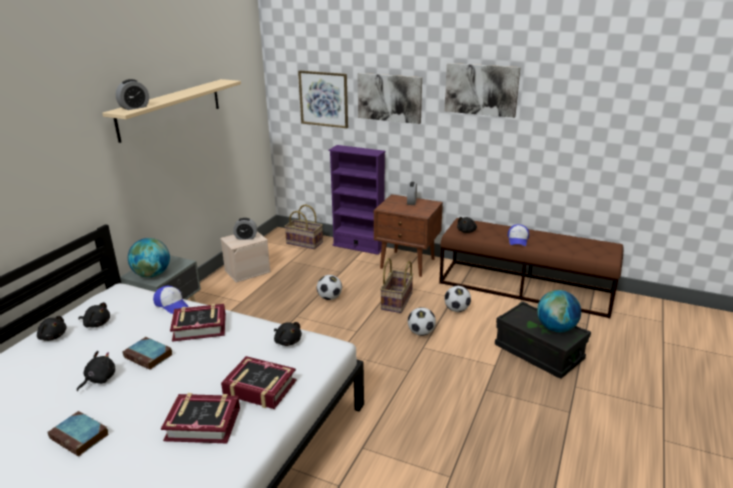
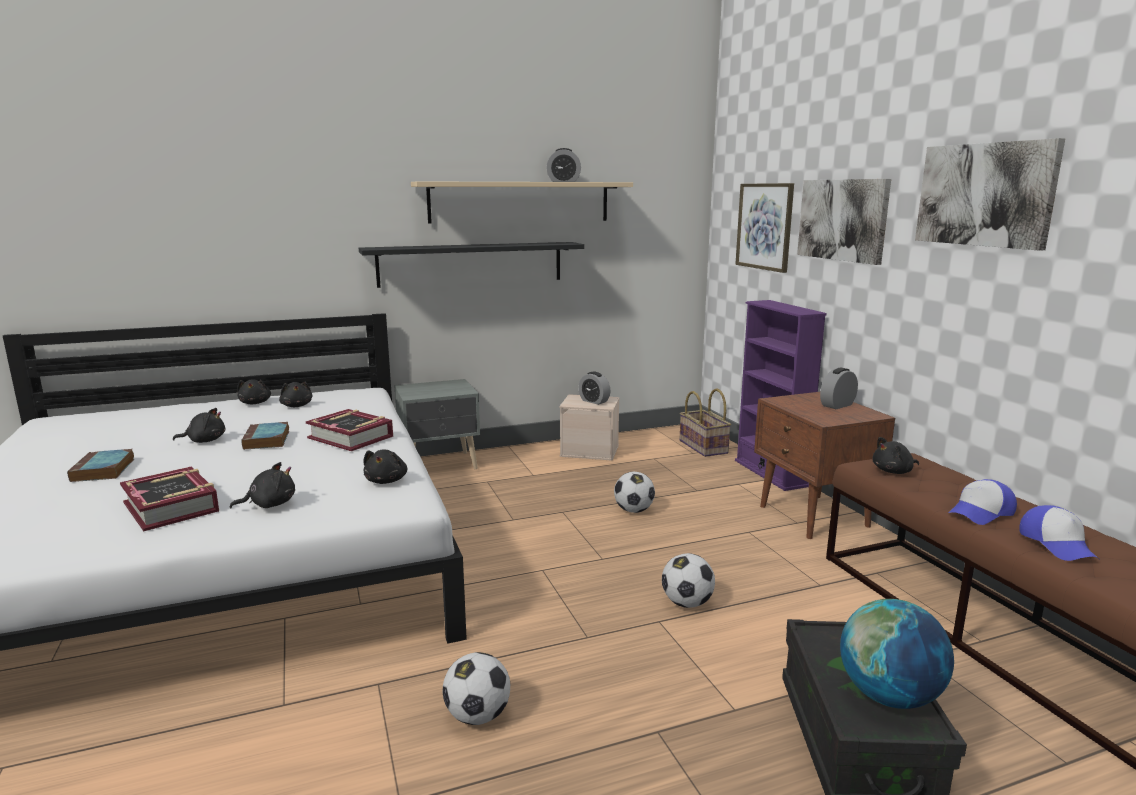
camera: 45 degrees right, 10 degrees down
alarm clock [116,79,149,110] -> alarm clock moved to [546,148,581,182]
globe [128,238,170,278] -> none
cap [153,286,189,314] -> cap moved to [1019,505,1099,561]
book [221,356,296,409] -> black plush toy [230,462,295,508]
basket [380,258,413,313] -> none
football [445,286,471,312] -> football moved to [443,652,510,725]
none -> black shelf [359,242,584,288]

